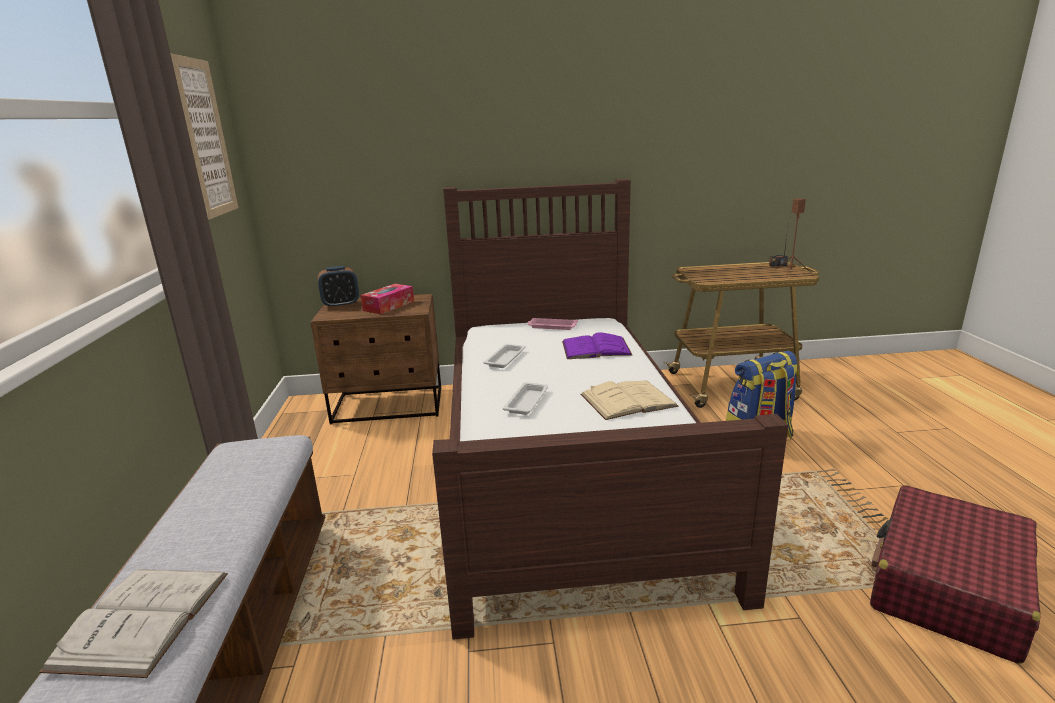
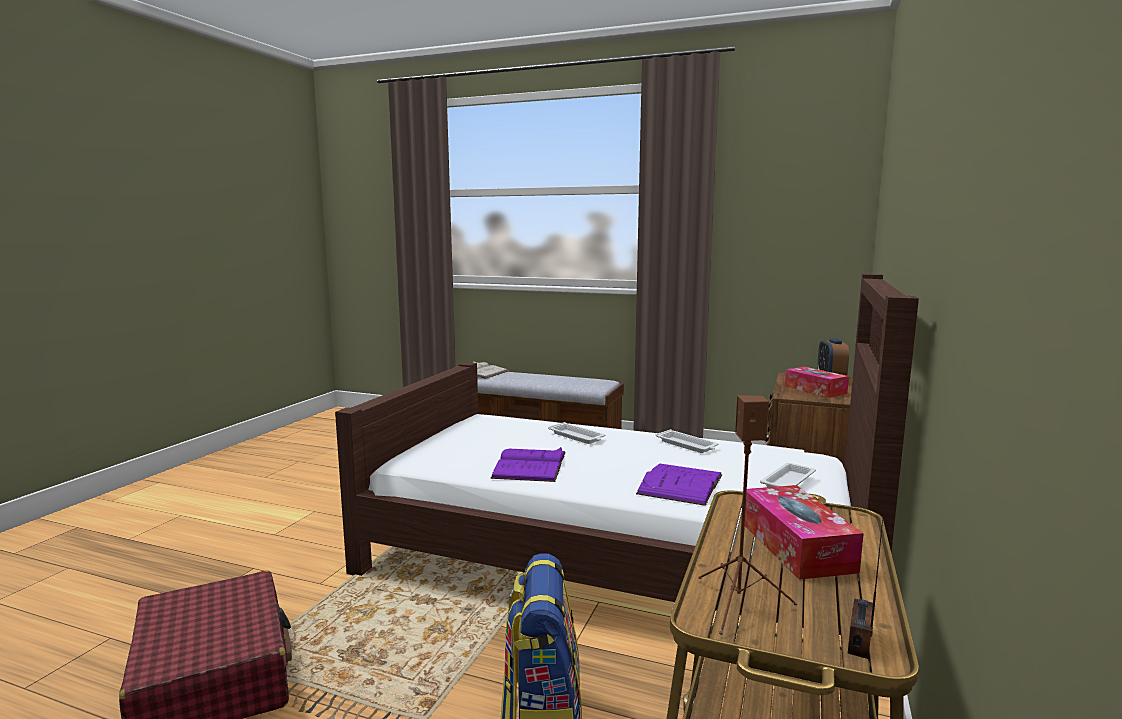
camera: 115 degrees right, 10 degrees down
picture [170,53,238,220] -> none
pink tray [528,318,578,330] -> white tray [760,463,816,487]
beige book [580,381,679,420] -> purple book [491,447,566,482]
none -> tissue box [745,485,864,580]

